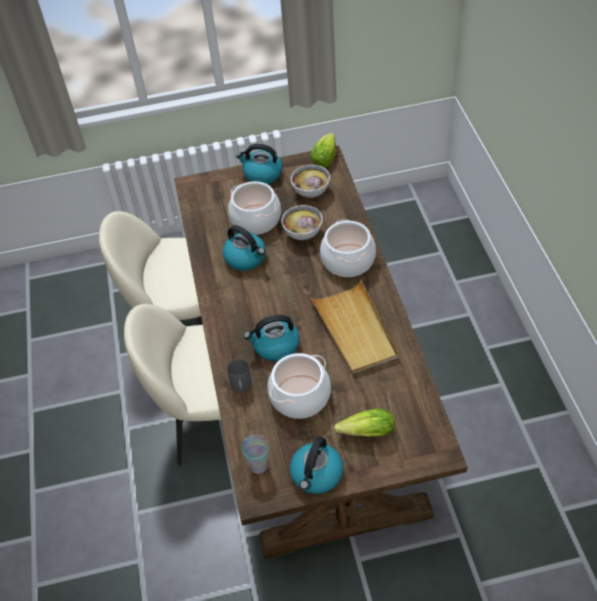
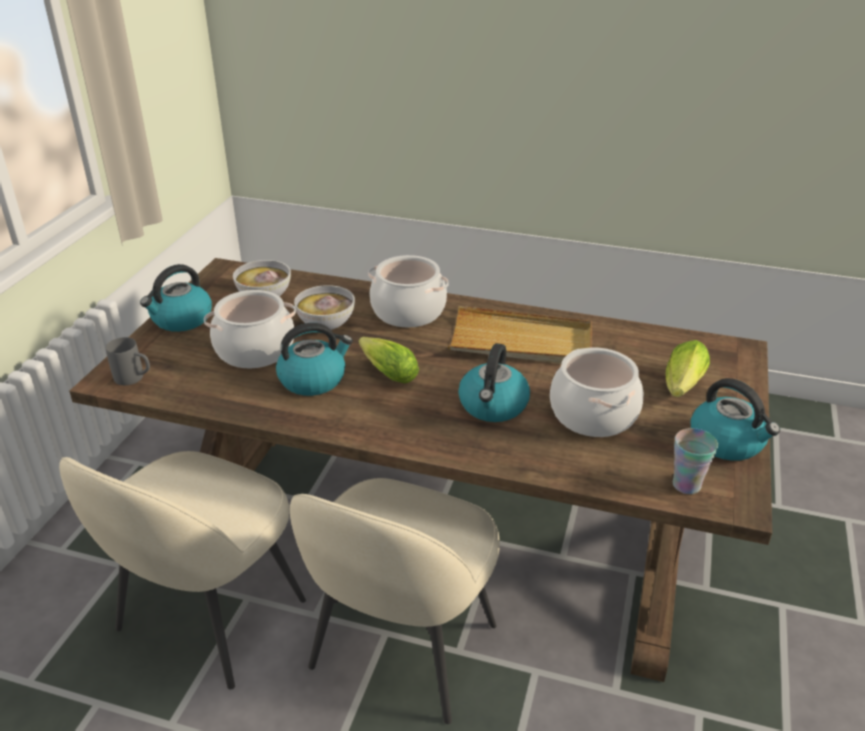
camera: 65 degrees left, 15 degrees down
grey mug [227,359,251,393] -> grey mug moved to [106,337,150,385]
lettuce [310,133,336,168] -> lettuce moved to [359,337,419,383]

